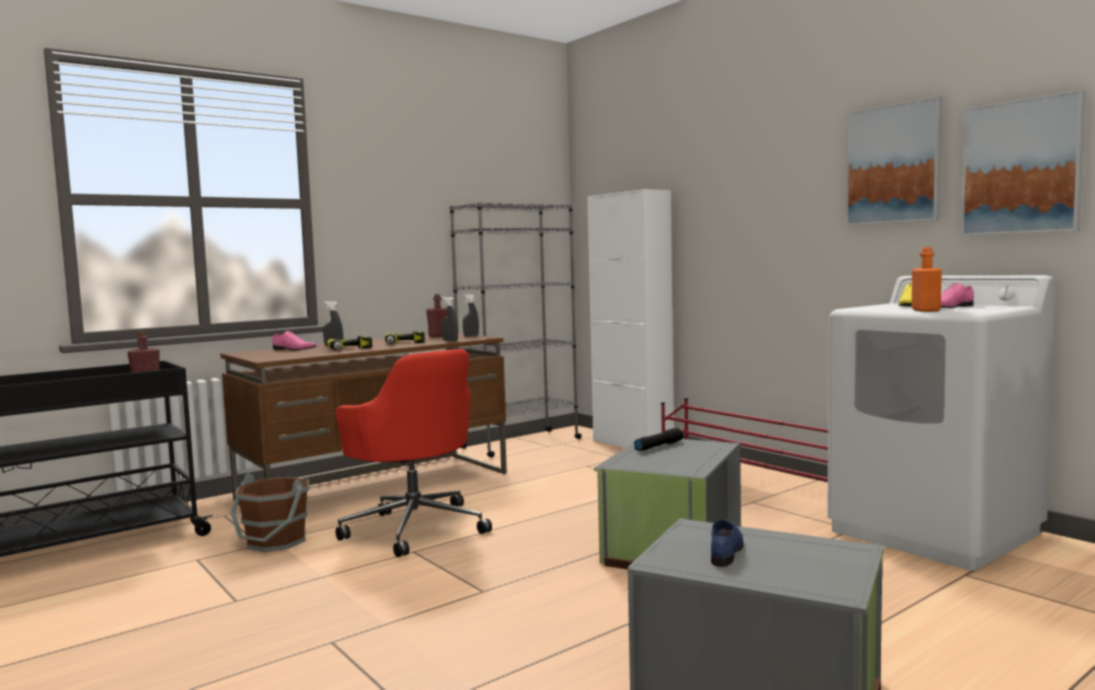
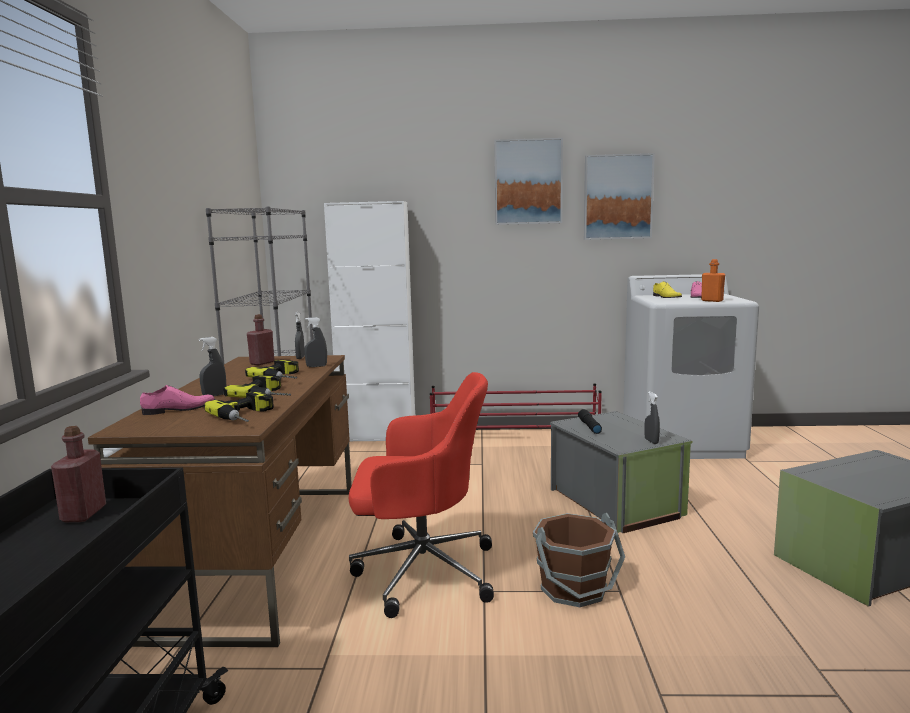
camera: 50 degrees left, 5 degrees up
brown bucket [230,473,309,552] -> brown bucket moved to [533,513,625,607]
blue shoe [711,519,744,567] -> none
picture [961,89,1086,236] -> picture moved to [494,138,563,225]
none -> power drill [204,391,274,422]
none -> grey spray bottle [644,392,660,444]

